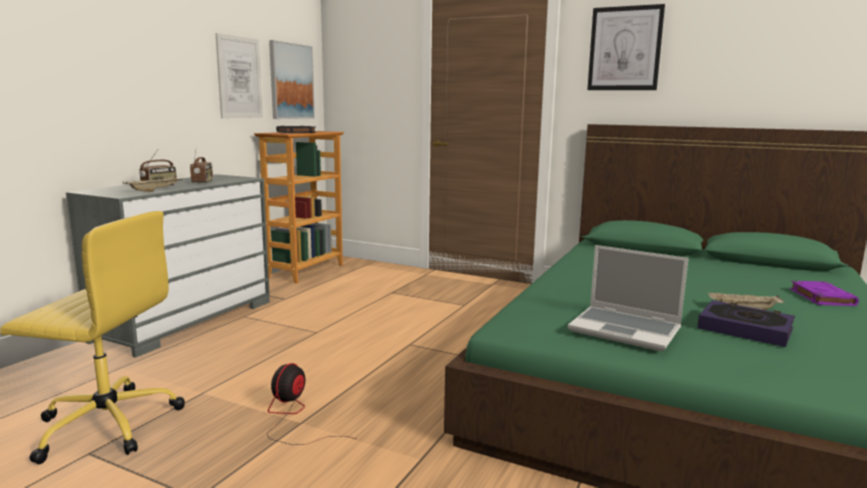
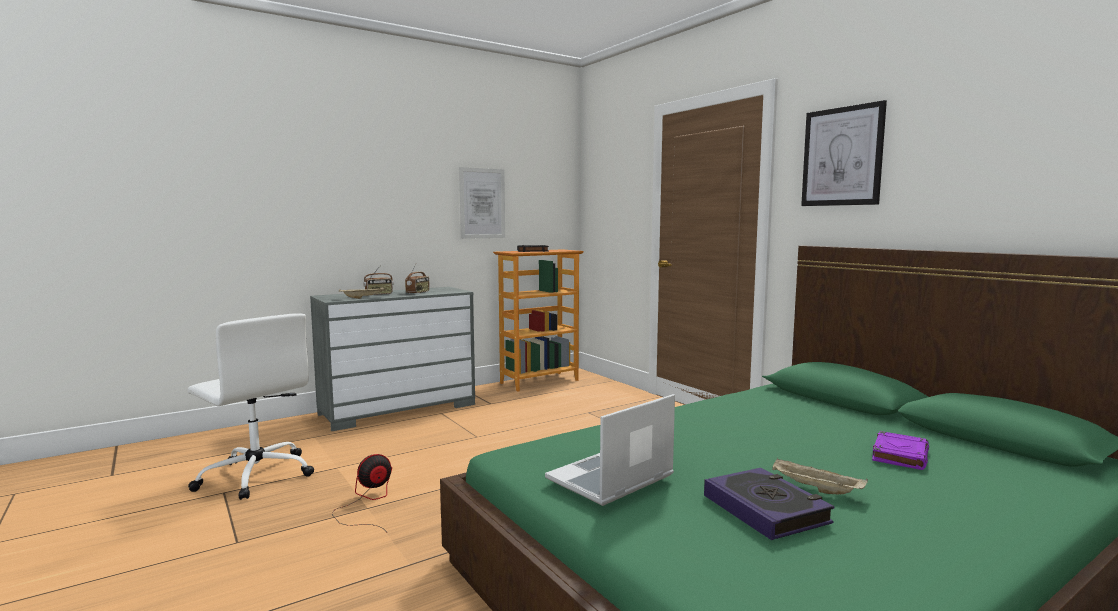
camera: 30 degrees right, 5 degrees down
yellow office chair [0,211,185,464] -> white office chair [187,313,314,500]
picture [269,40,315,119] -> none
laptop [567,245,689,351] -> laptop turned 75 degrees clockwise [545,394,675,506]
purple book [790,281,859,306] -> purple book moved to [872,431,929,470]

